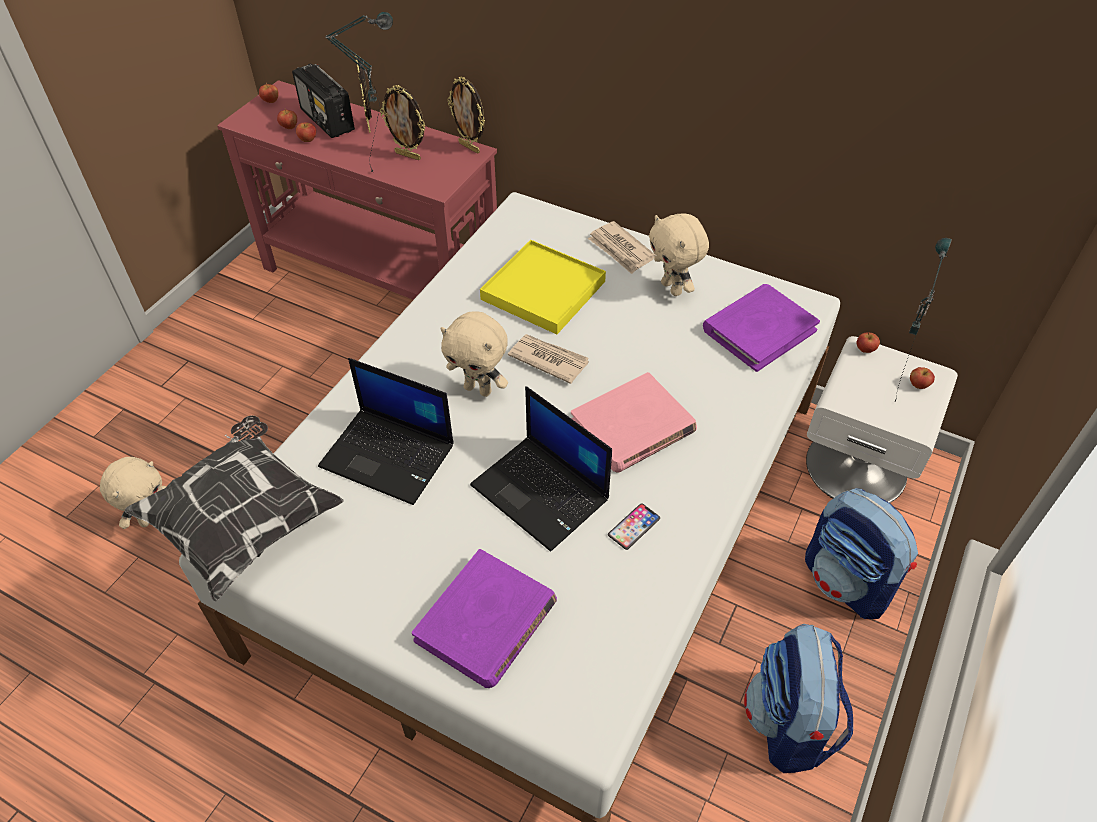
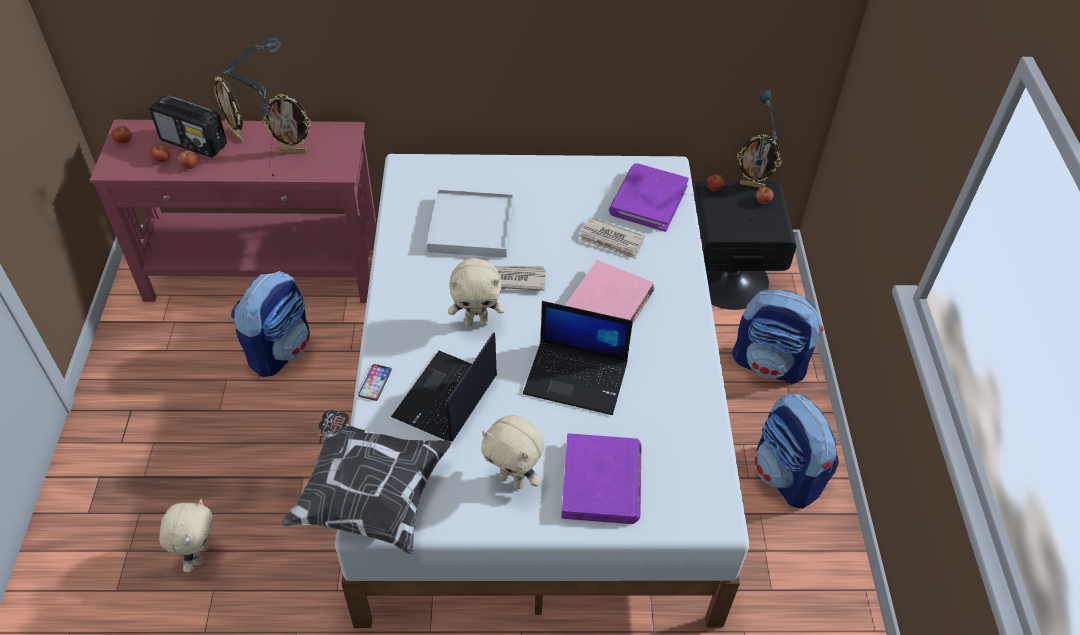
camera: 30 degrees left, 0 degrees up
laptop [318,358,454,505] -> laptop turned 120 degrees clockwise [391,332,497,442]
picture frame [447,76,485,154] -> picture frame moved to [737,134,782,188]
yellow tray [480,240,606,334] -> white tray [427,189,514,258]
newspaper [588,221,656,274] -> newspaper moved to [579,217,645,259]
phone [608,503,660,550] -> phone moved to [358,364,392,401]
beige plush toy [649,214,709,296] -> beige plush toy moved to [481,415,545,489]
white nightstand [806,336,958,503] -> black nightstand [694,181,796,310]
none -> backpack [231,271,310,377]

